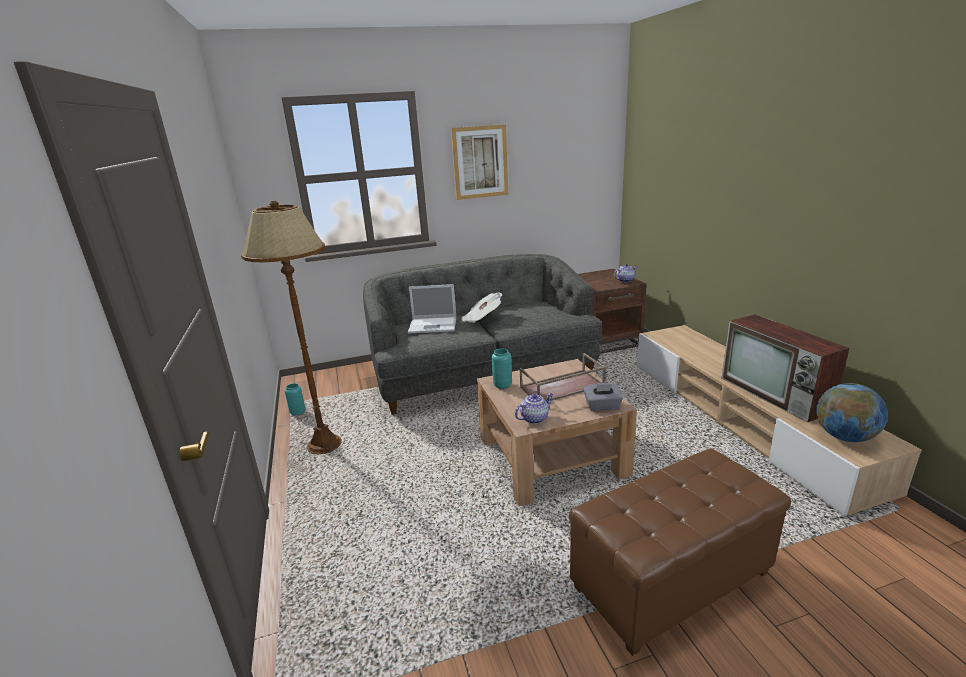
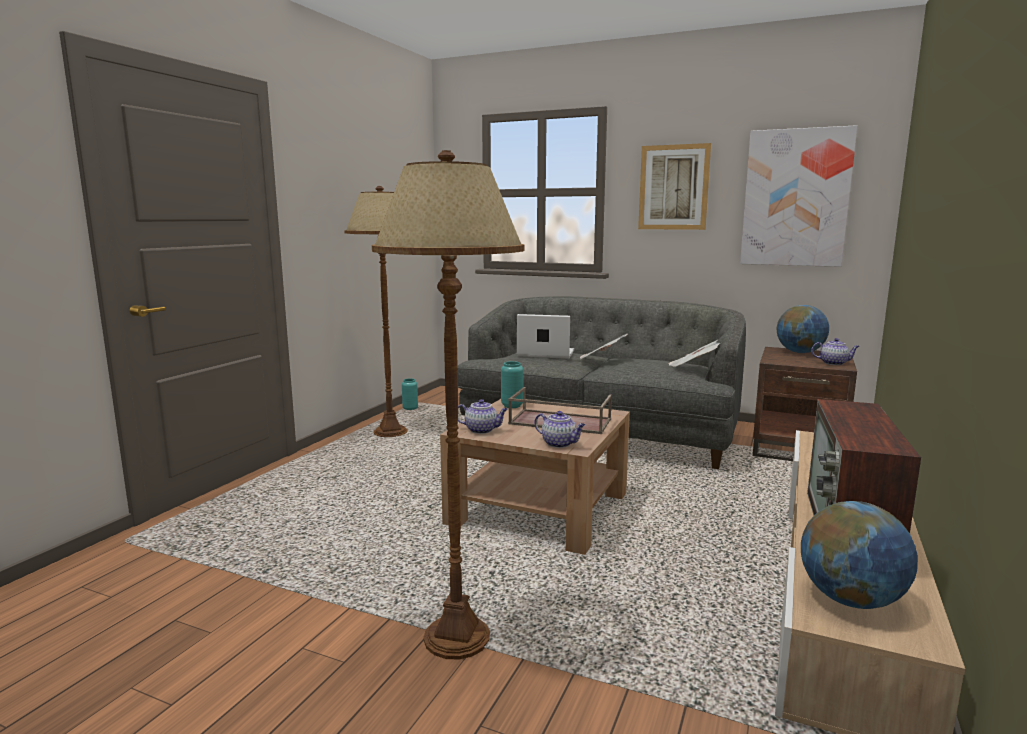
camera: 40 degrees right, 10 degrees down
laptop [408,284,456,334] -> laptop turned 150 degrees clockwise [517,314,574,359]
brown ottoman [569,449,791,656] -> brown floor lamp [372,150,525,660]
grey tissue box [583,383,623,411] -> teapot [535,411,585,448]
none -> newspaper [669,340,720,367]
none -> picture [740,125,858,267]
none -> globe [777,305,829,353]

